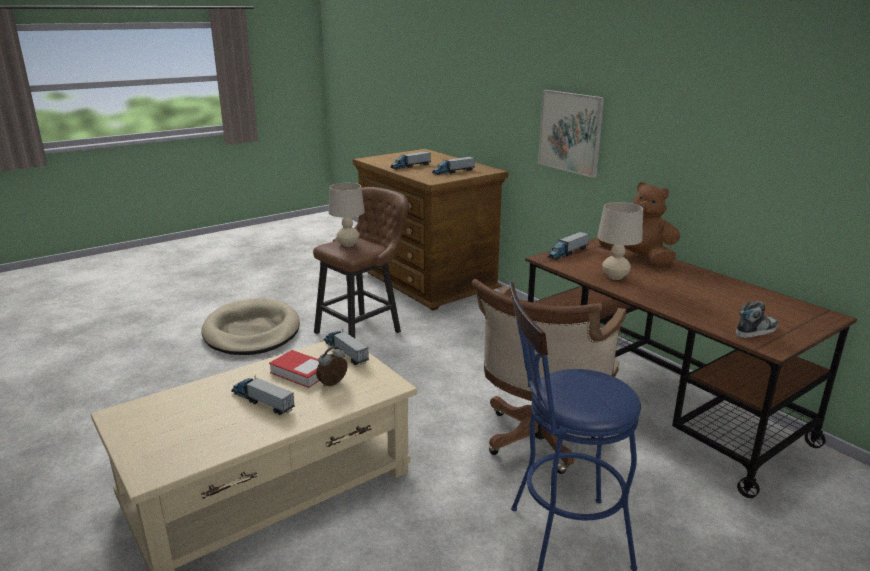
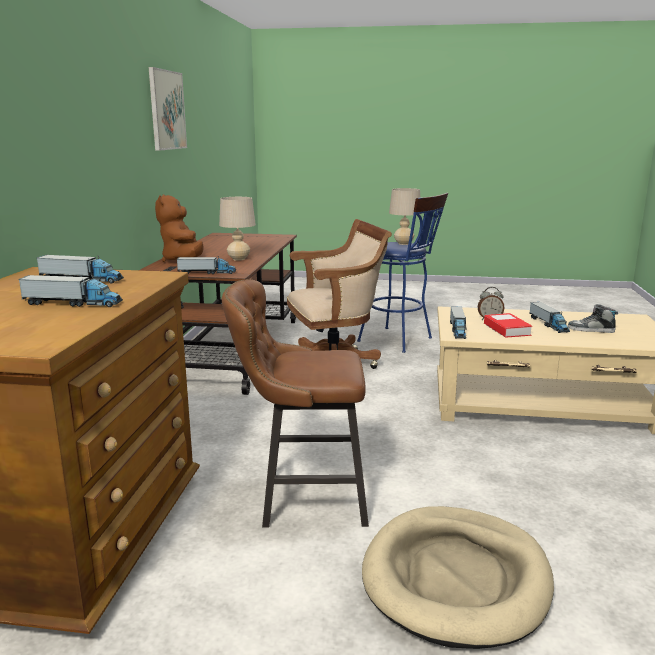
camera: 135 degrees left, 5 degrees down
beige table lamp [329,183,365,247] -> beige table lamp moved to [389,188,420,245]
picture [538,90,604,178] -> picture moved to [149,67,187,151]
shoe [736,301,778,338] -> shoe moved to [568,304,618,333]

